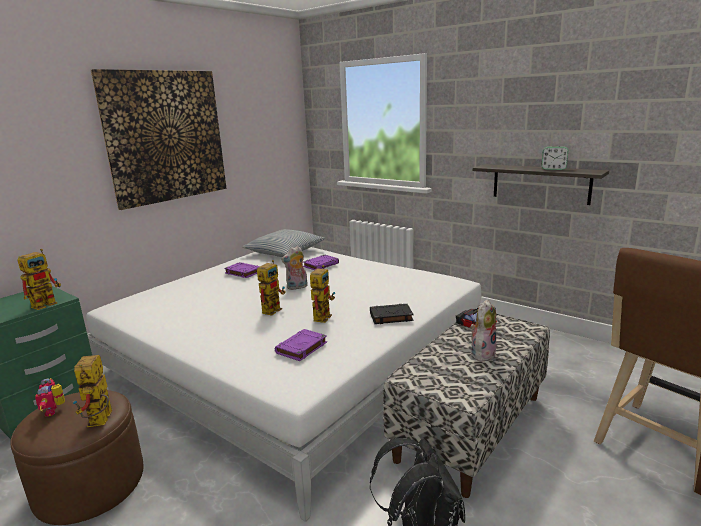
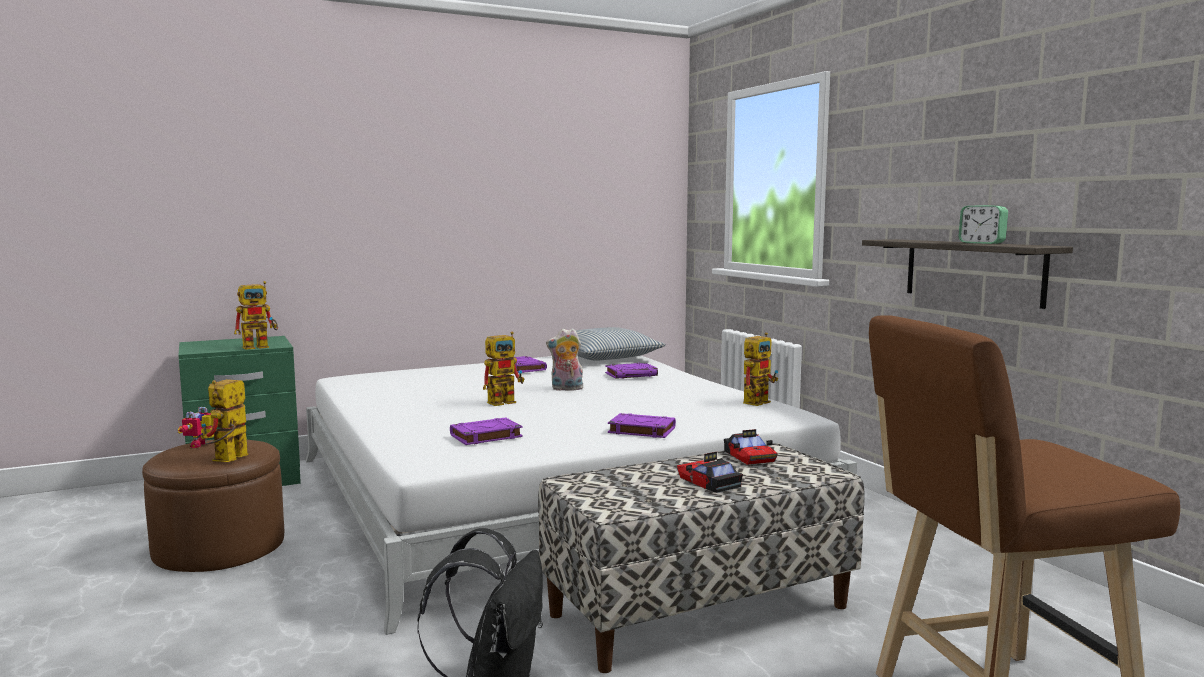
camera: 25 degrees right, 10 degrees down
picture [91,69,226,210] -> none
toy robot [310,265,335,323] -> toy robot moved to [743,332,778,406]
black book [370,304,414,324] -> purple book [608,413,676,438]
plush toy [470,299,497,362] -> toy car [677,452,743,493]

